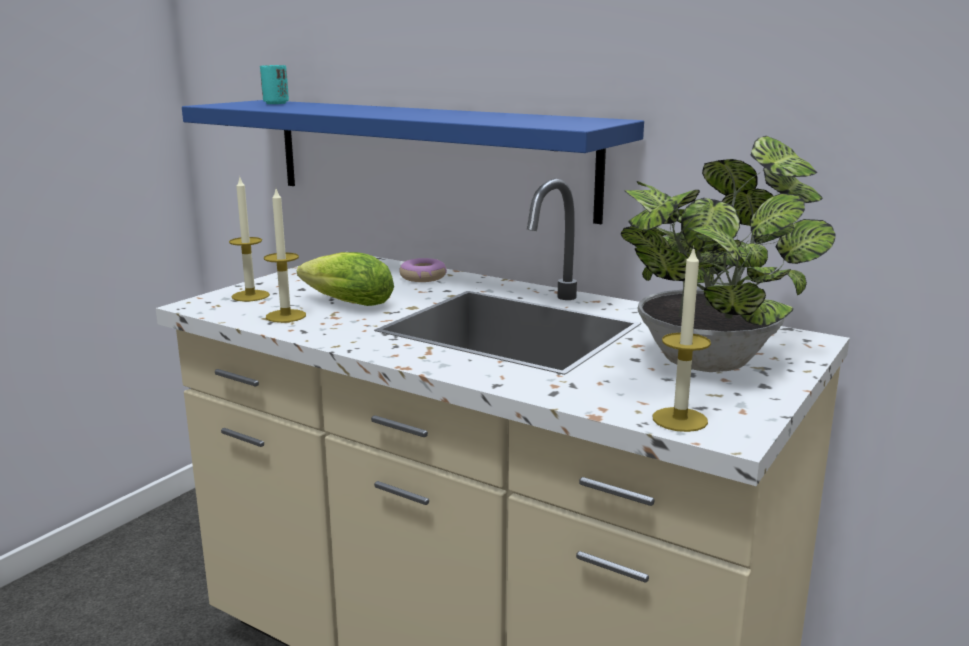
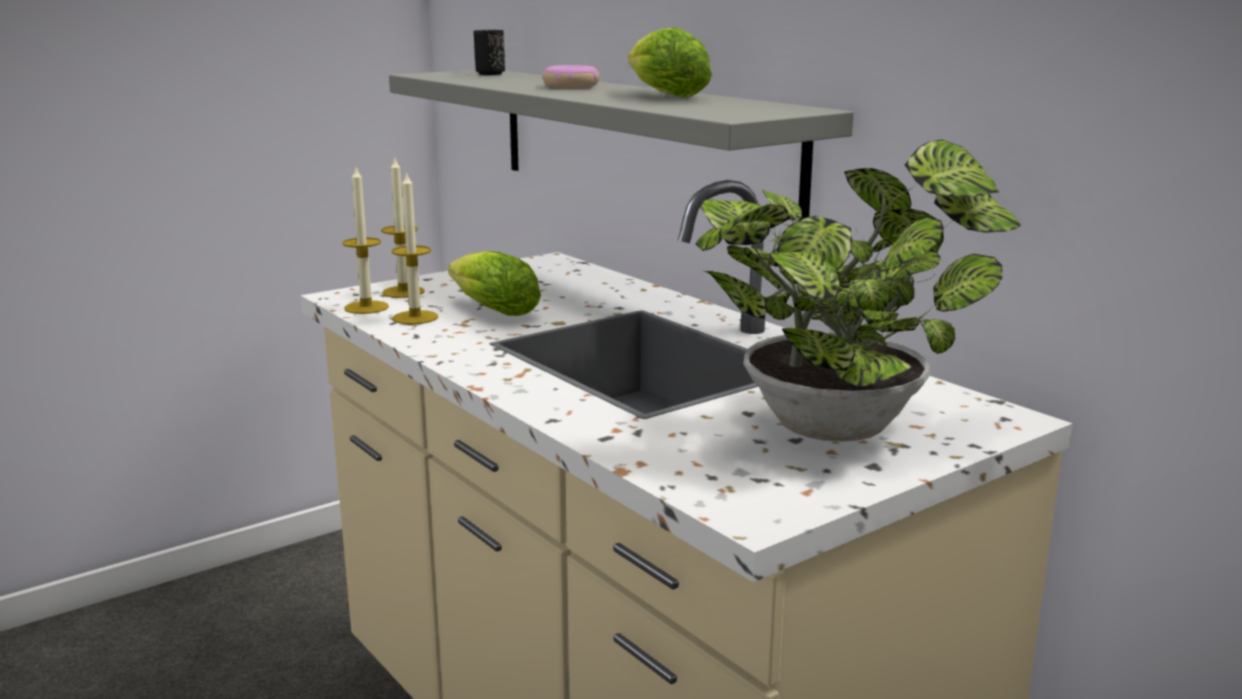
camera: 20 degrees right, 0 degrees up
blue shelf [182,100,644,224] -> grey shelf [389,70,854,221]
turquoise cup [260,65,289,104] -> black cup [474,30,505,75]
donut [399,258,447,282] -> donut moved to [542,65,600,88]
candle [653,246,711,432] -> candle moved to [342,167,389,314]
none -> lettuce [628,27,712,98]

